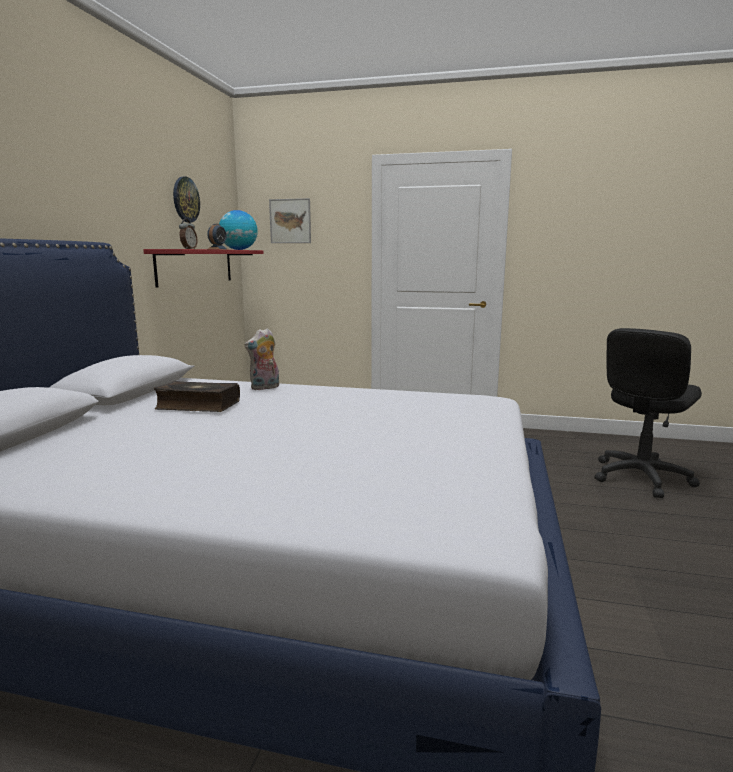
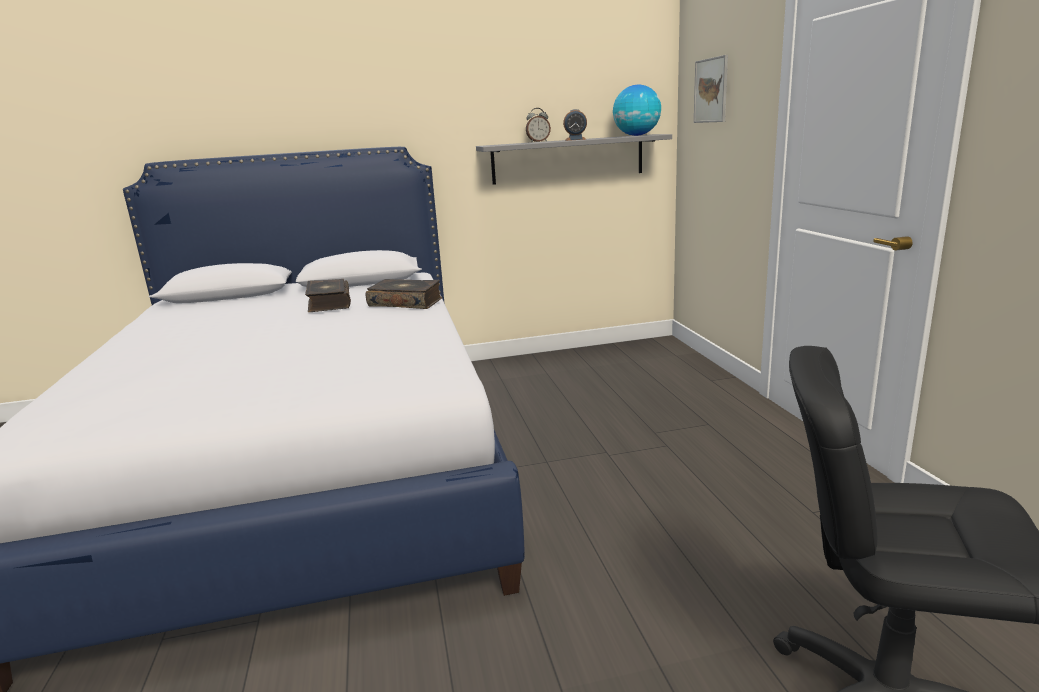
camera: 65 degrees right, 5 degrees up
red shelf [143,249,264,288] -> grey shelf [476,134,672,185]
wall clock [173,177,200,222] -> none
plush toy [244,328,279,390] -> book [366,279,442,309]

